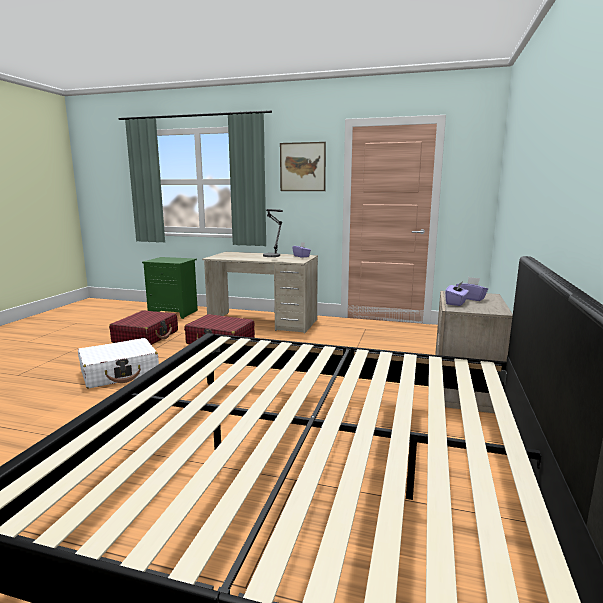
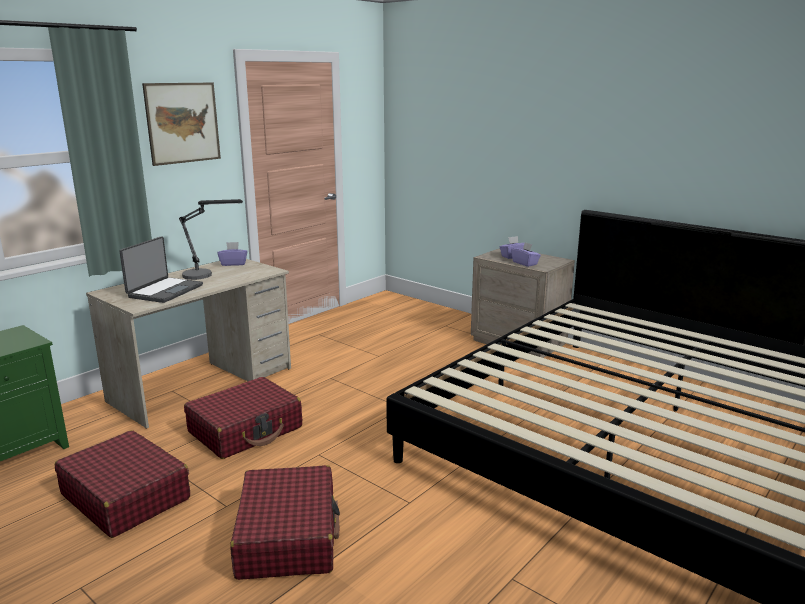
camera: 65 degrees left, 5 degrees up
white suitcase [78,338,159,388] -> red suitcase [230,465,340,580]
none -> laptop [119,236,203,303]

